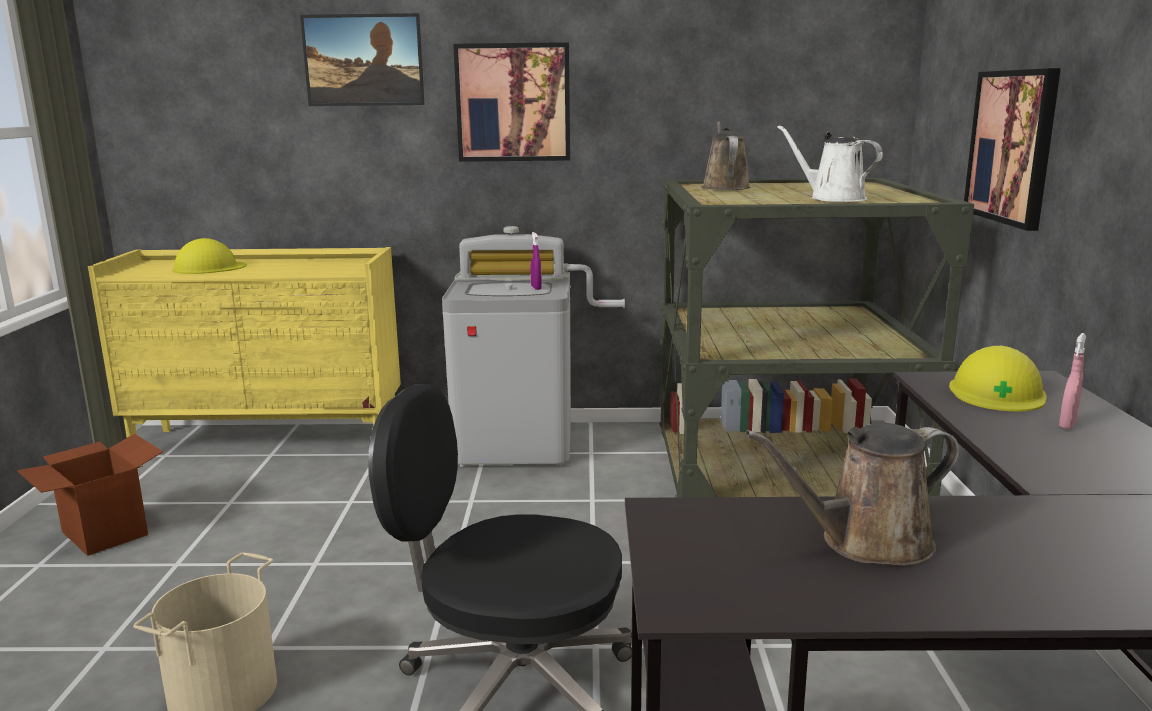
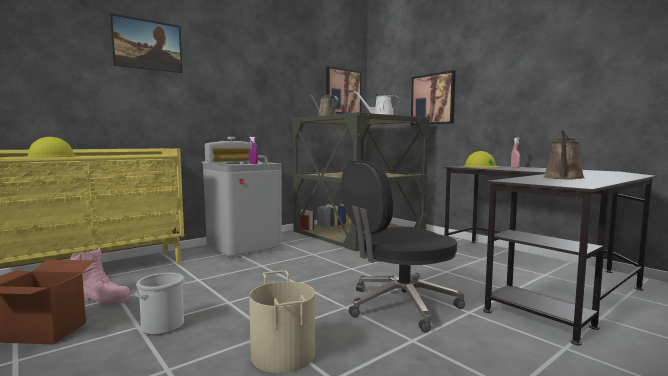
camera: 40 degrees left, 10 degrees down
picture [453,42,570,162] -> picture moved to [326,66,362,114]
none -> pink boot [71,248,131,305]
none -> bucket [135,273,185,335]

